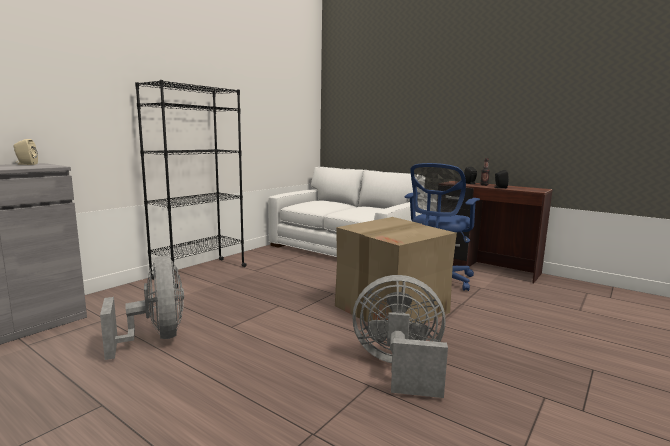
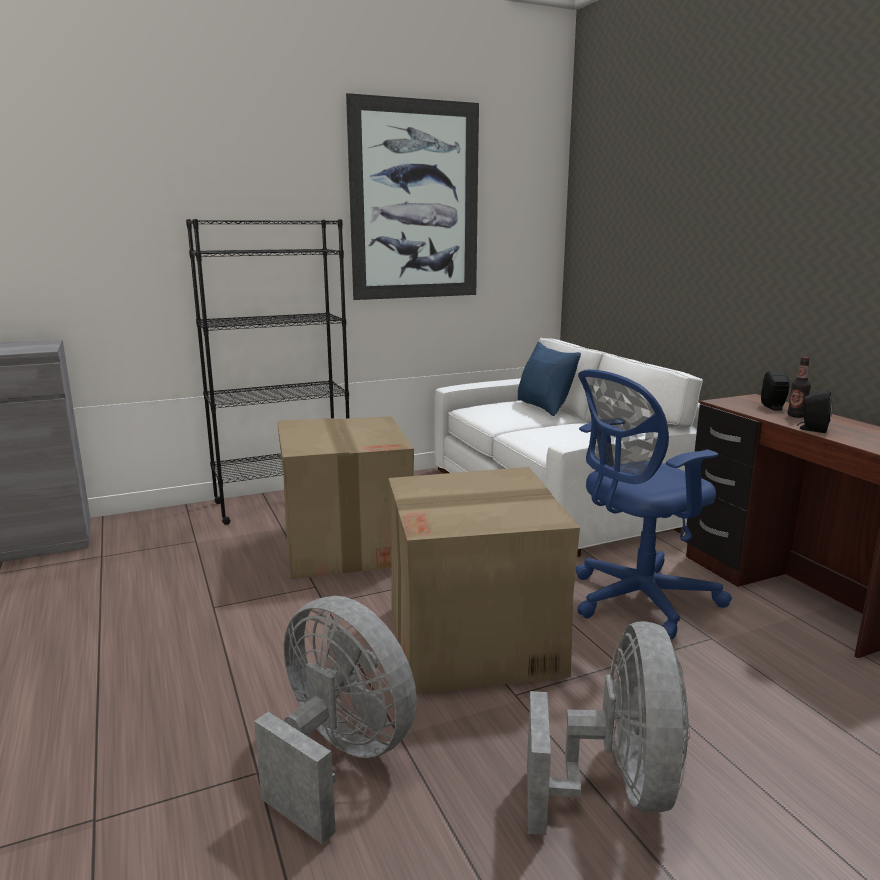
camera: 30 degrees right, 5 degrees up
beige speaker [14,139,38,165] -> none
grey fan [100,255,184,360] -> grey fan moved to [527,621,690,835]
none -> cardboard box [277,416,414,579]
none -> picture [346,93,479,300]
none -> blue pillow [518,342,581,416]

